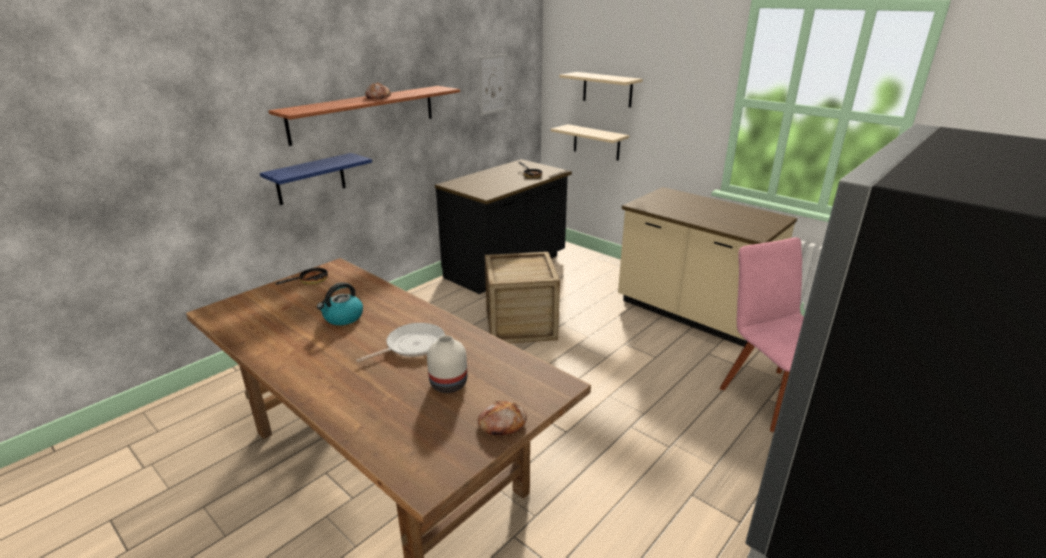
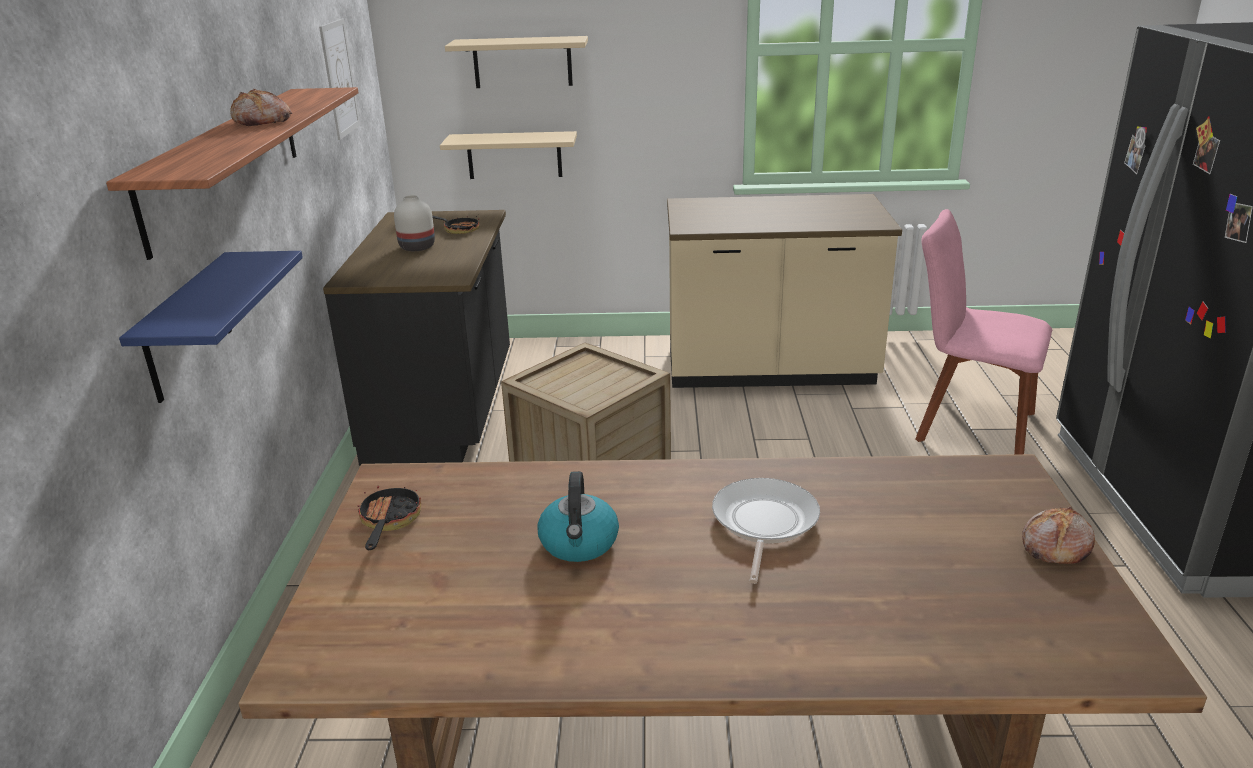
camera: 40 degrees left, 0 degrees up
white vase [427,335,467,393] -> white vase moved to [394,195,435,251]

